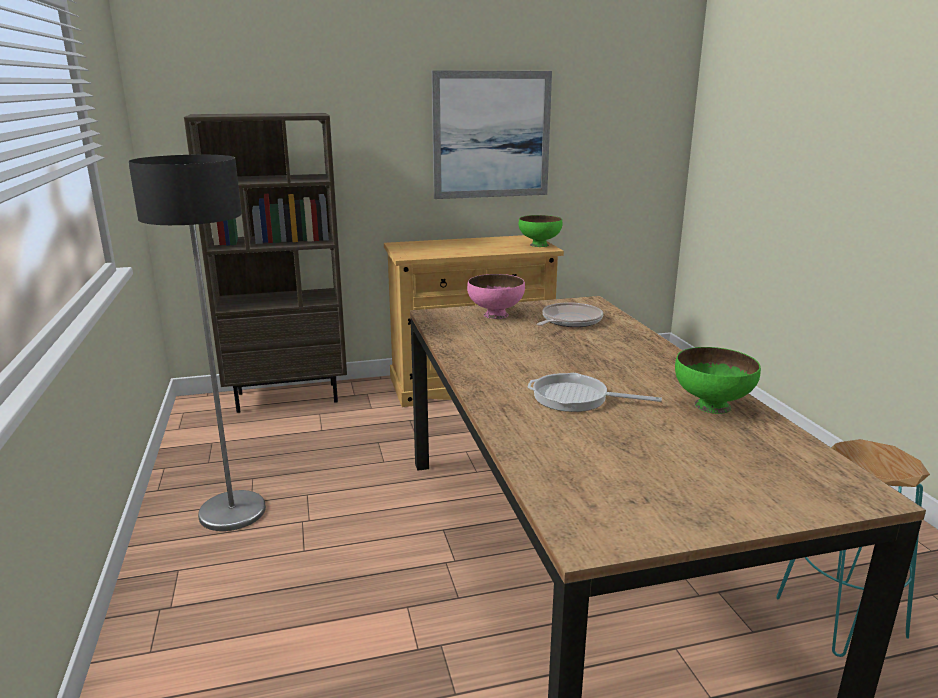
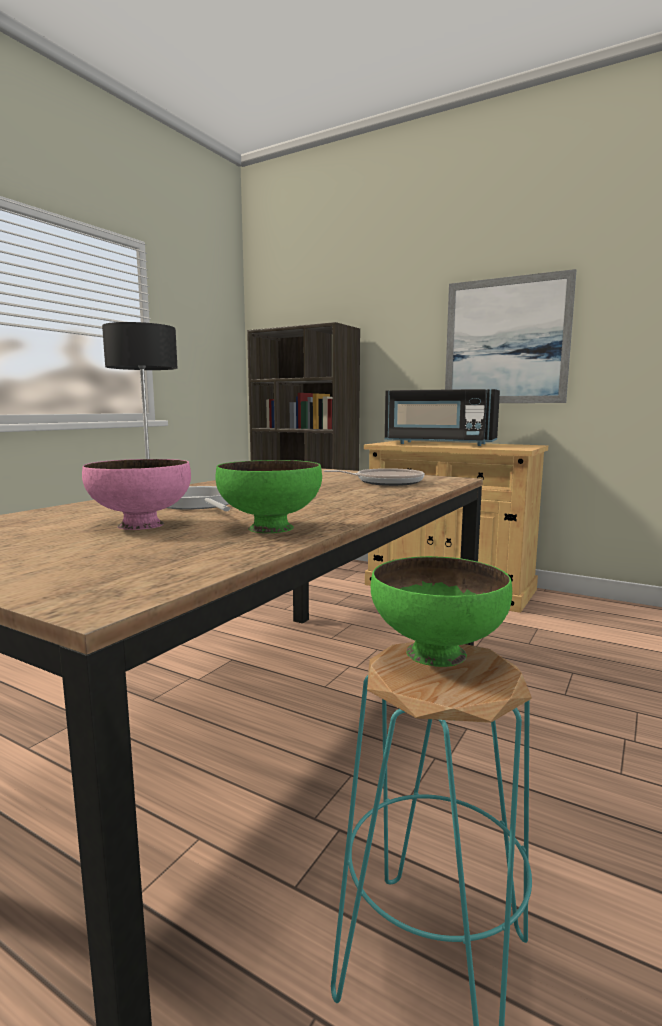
camera: 45 degrees right, 10 degrees down
pink bowl [467,274,525,319] -> pink bowl moved to [82,459,191,530]
green bowl [518,215,562,247] -> green bowl moved to [371,556,512,667]
none -> black microwave [385,389,500,446]

